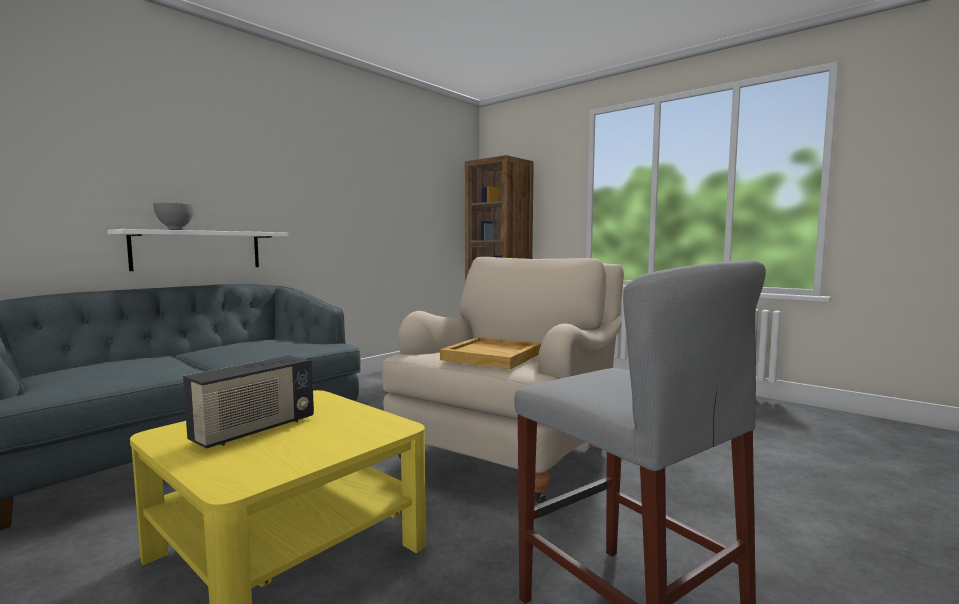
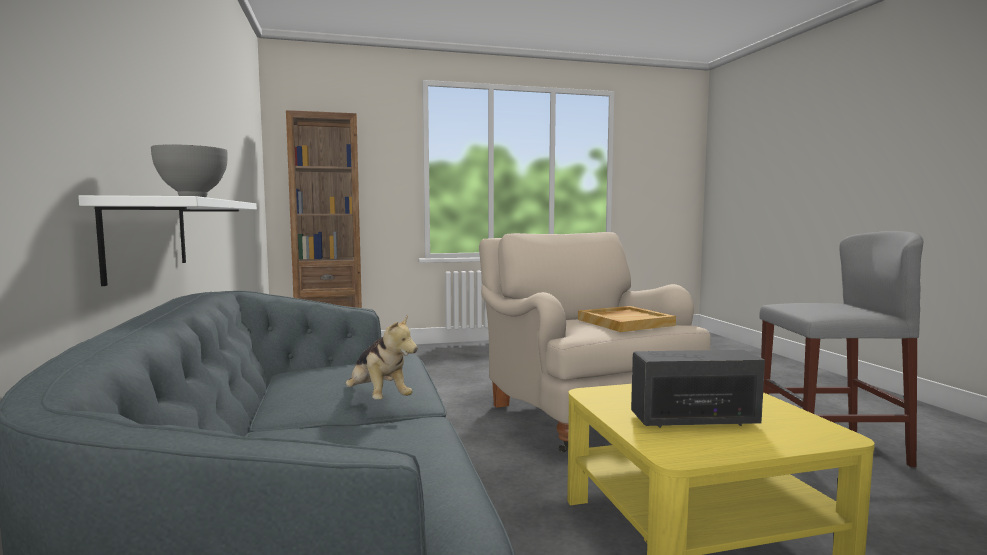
camera: 55 degrees left, 0 degrees up
radio [183,356,314,449] -> radio turned 75 degrees counterclockwise [631,350,765,428]
none -> plush toy [346,314,418,400]

